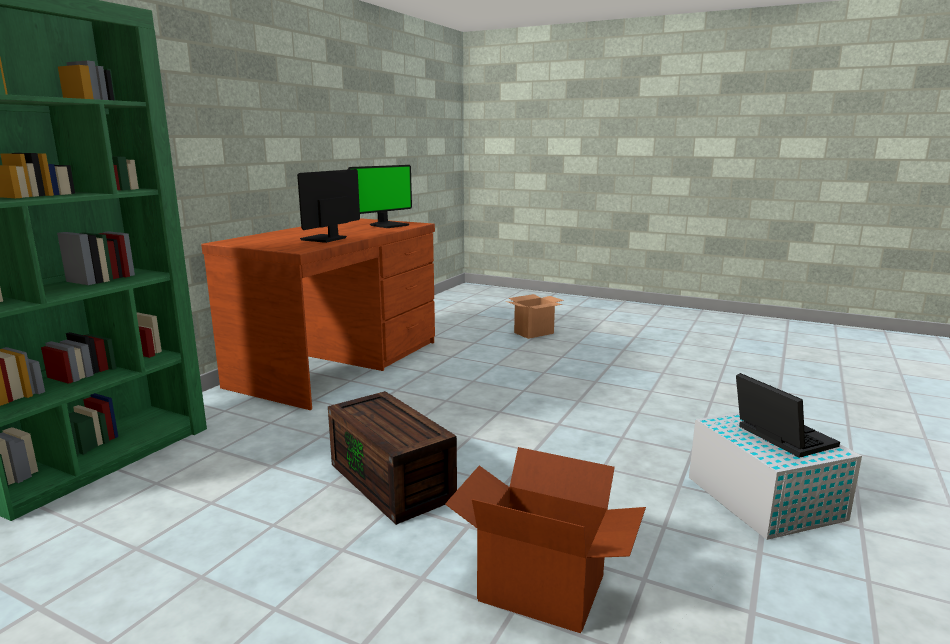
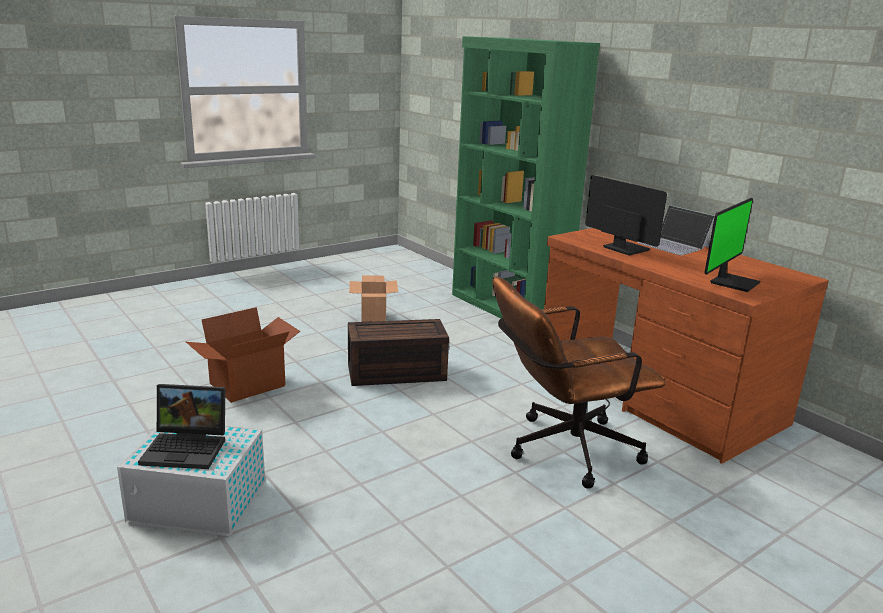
camera: 115 degrees right, 5 degrees up
monitor [348,165,412,228] -> monitor turned 120 degrees counterclockwise [704,198,761,292]
cardboard box [506,294,564,339] -> cardboard box moved to [349,276,398,322]
none -> brown office chair [492,276,665,489]
none -> laptop [637,205,715,255]

